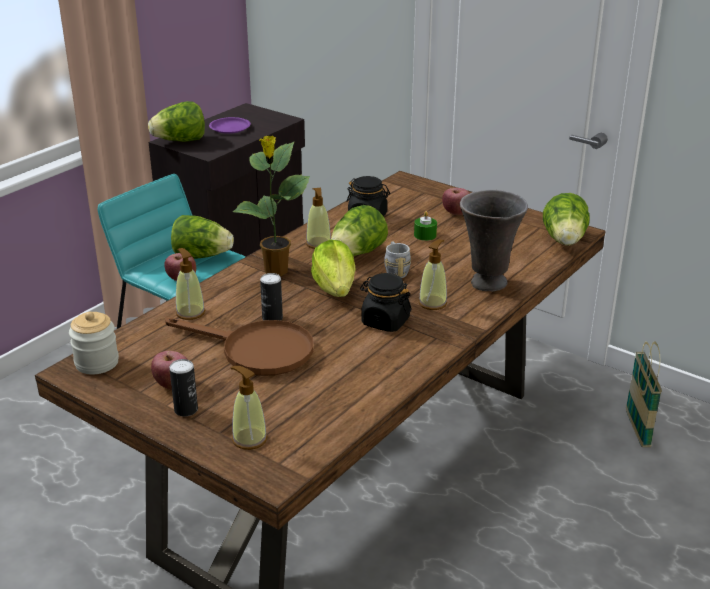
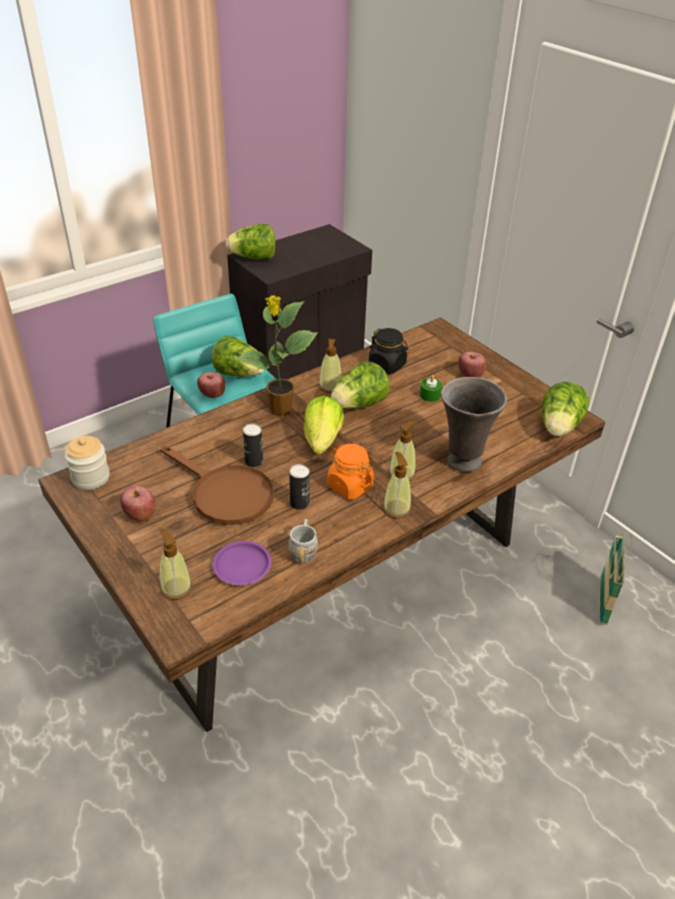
camera: 15 degrees right, 10 degrees up
can [169,359,198,416] -> can moved to [289,464,310,510]
soap dispenser [176,248,205,320] -> soap dispenser moved to [383,452,411,519]
purple plate [209,117,251,134] -> purple plate moved to [212,541,272,585]
black jar [360,273,412,332] -> orange jar [327,444,374,499]
grey mug [384,241,411,278] -> grey mug moved to [288,519,318,564]

